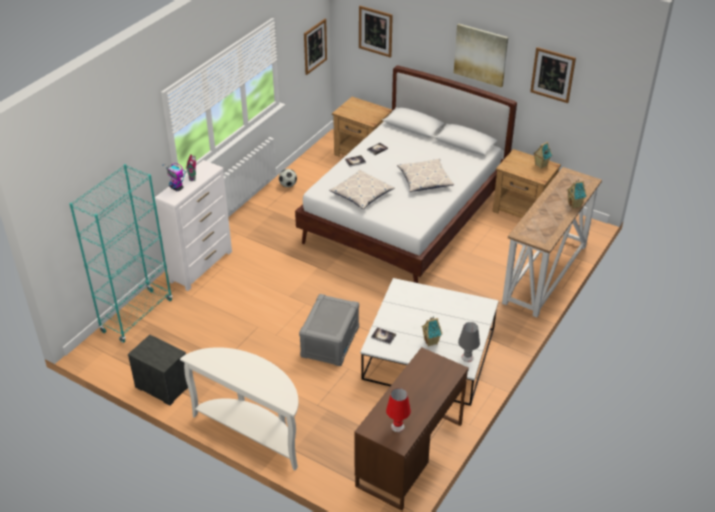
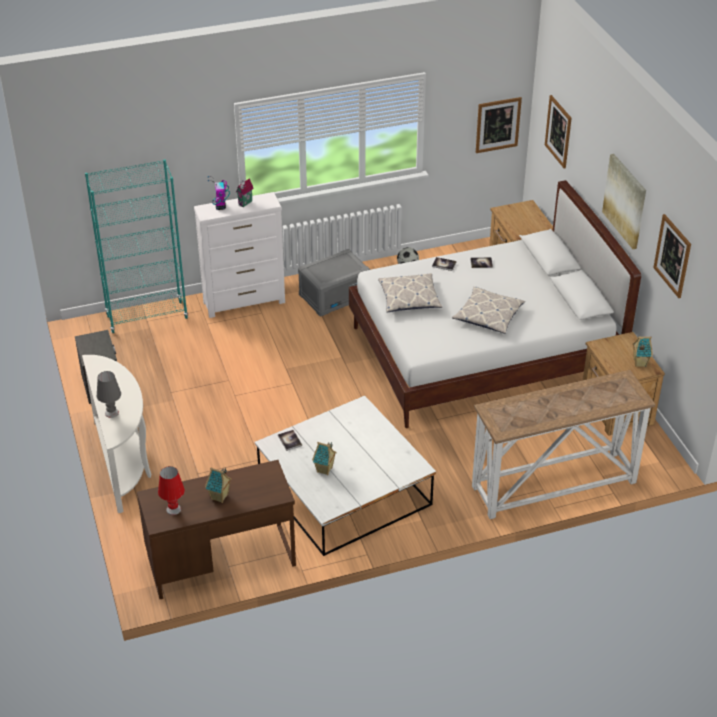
camera: 40 degrees right, 0 degrees up
grey storage box [299,294,359,366] -> grey storage box moved to [298,249,371,317]
grey table lamp [458,322,480,362] -> grey table lamp moved to [97,371,121,418]
toy house [567,179,587,209] -> toy house moved to [205,467,232,503]

